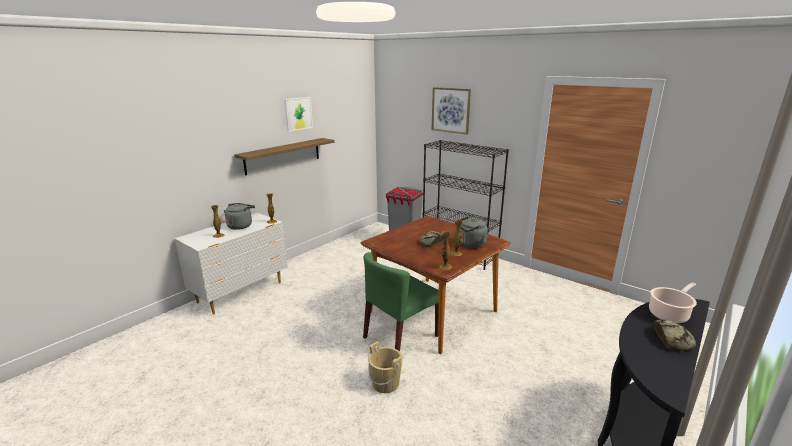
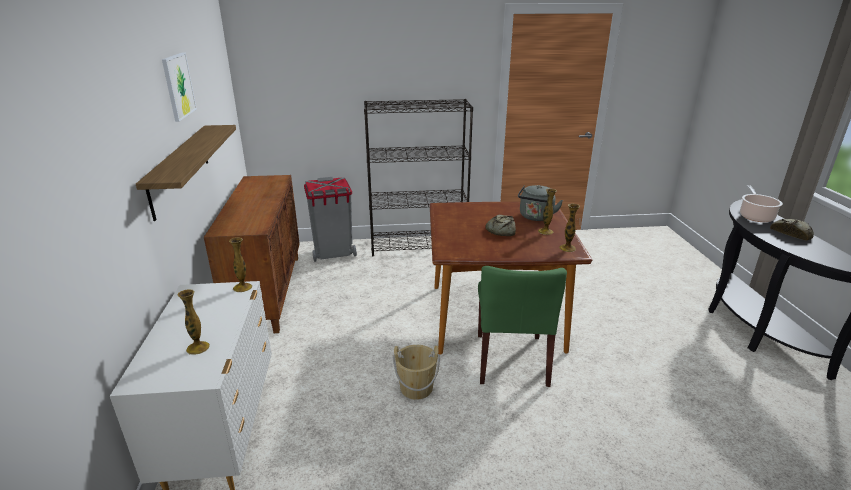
camera: 45 degrees left, 5 degrees up
grey kettle [224,203,255,230] -> none
beige bucket [368,341,403,393] -> beige bucket moved to [393,345,440,399]
picture [432,87,471,134] -> none
none -> brown cabinet [204,175,300,333]

